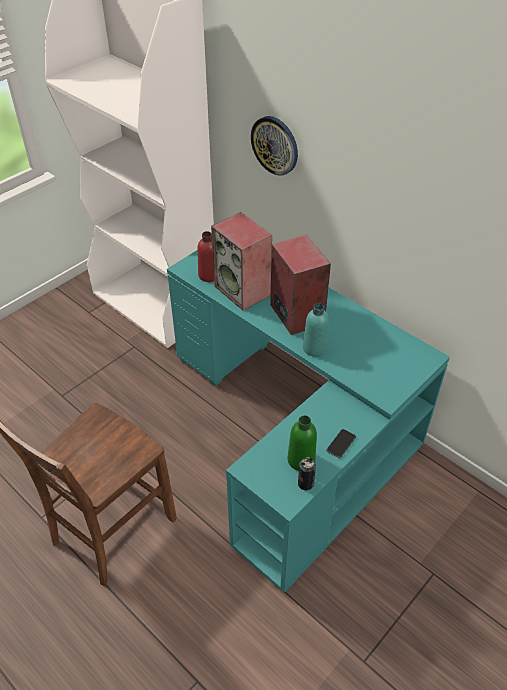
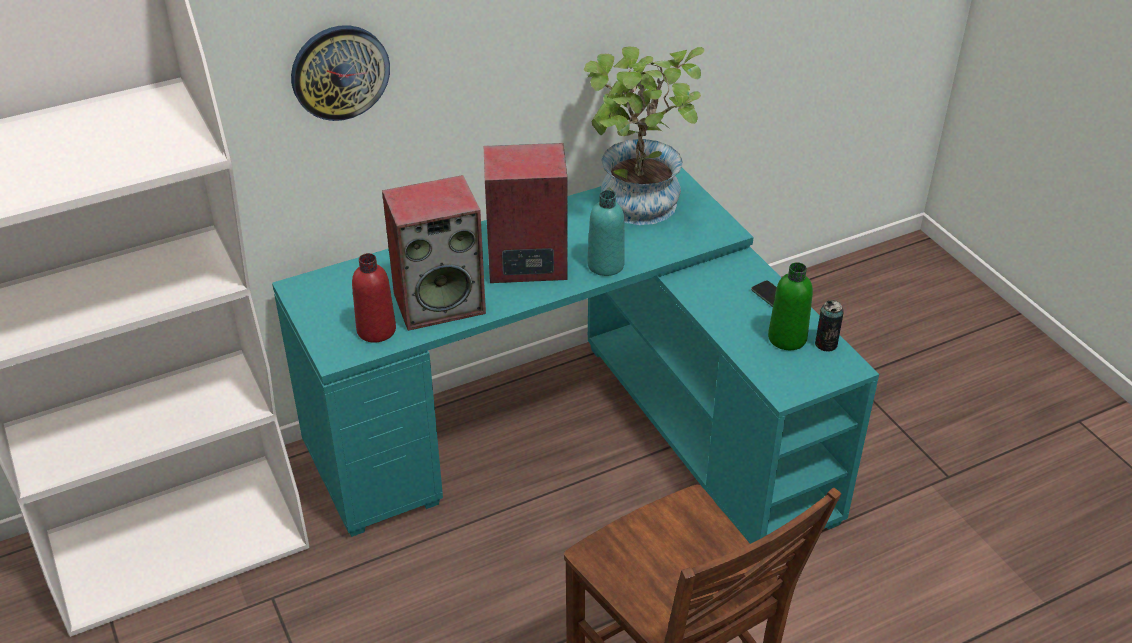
camera: 70 degrees left, 5 degrees down
none -> potted plant [584,47,704,225]

